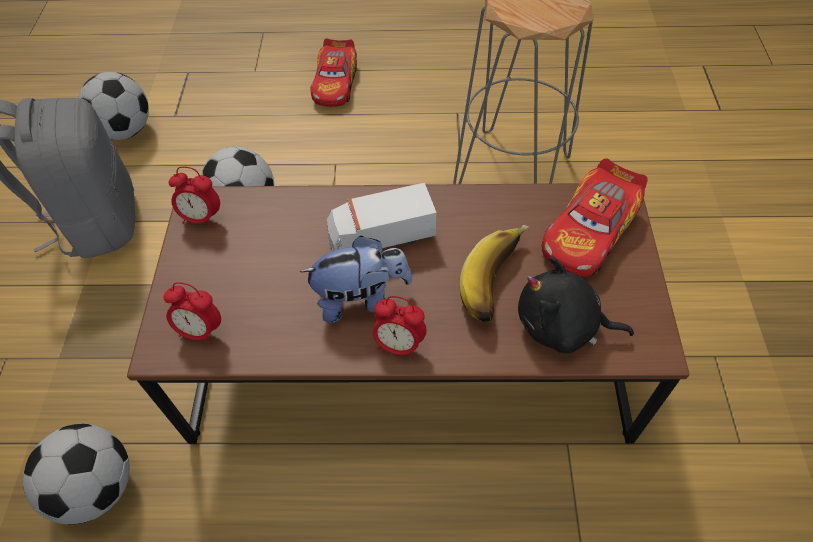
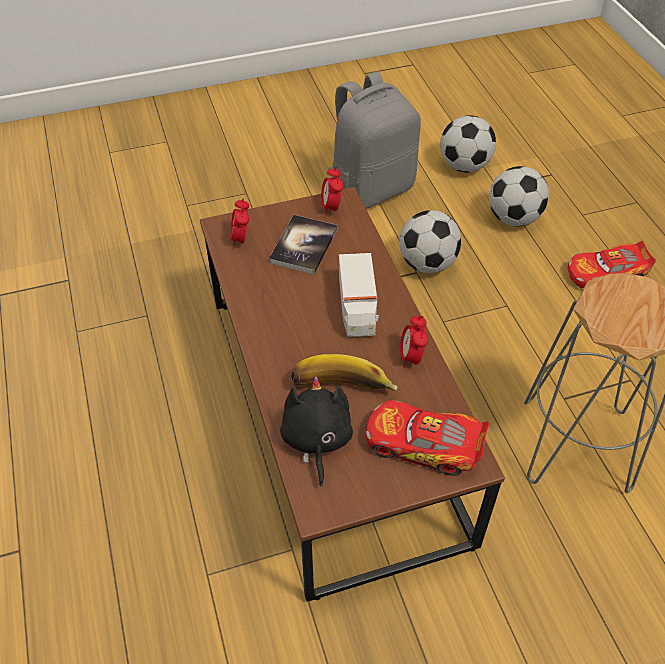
camera: 70 degrees right, 5 degrees down
football [23,424,130,525] -> football moved to [489,166,549,226]
plush toy [300,236,412,323] -> none
toy truck [327,182,437,251] -> toy truck turned 150 degrees counterclockwise [339,253,379,337]
alarm clock [373,296,427,360] -> alarm clock moved to [400,316,428,368]
none -> book [269,215,338,274]

